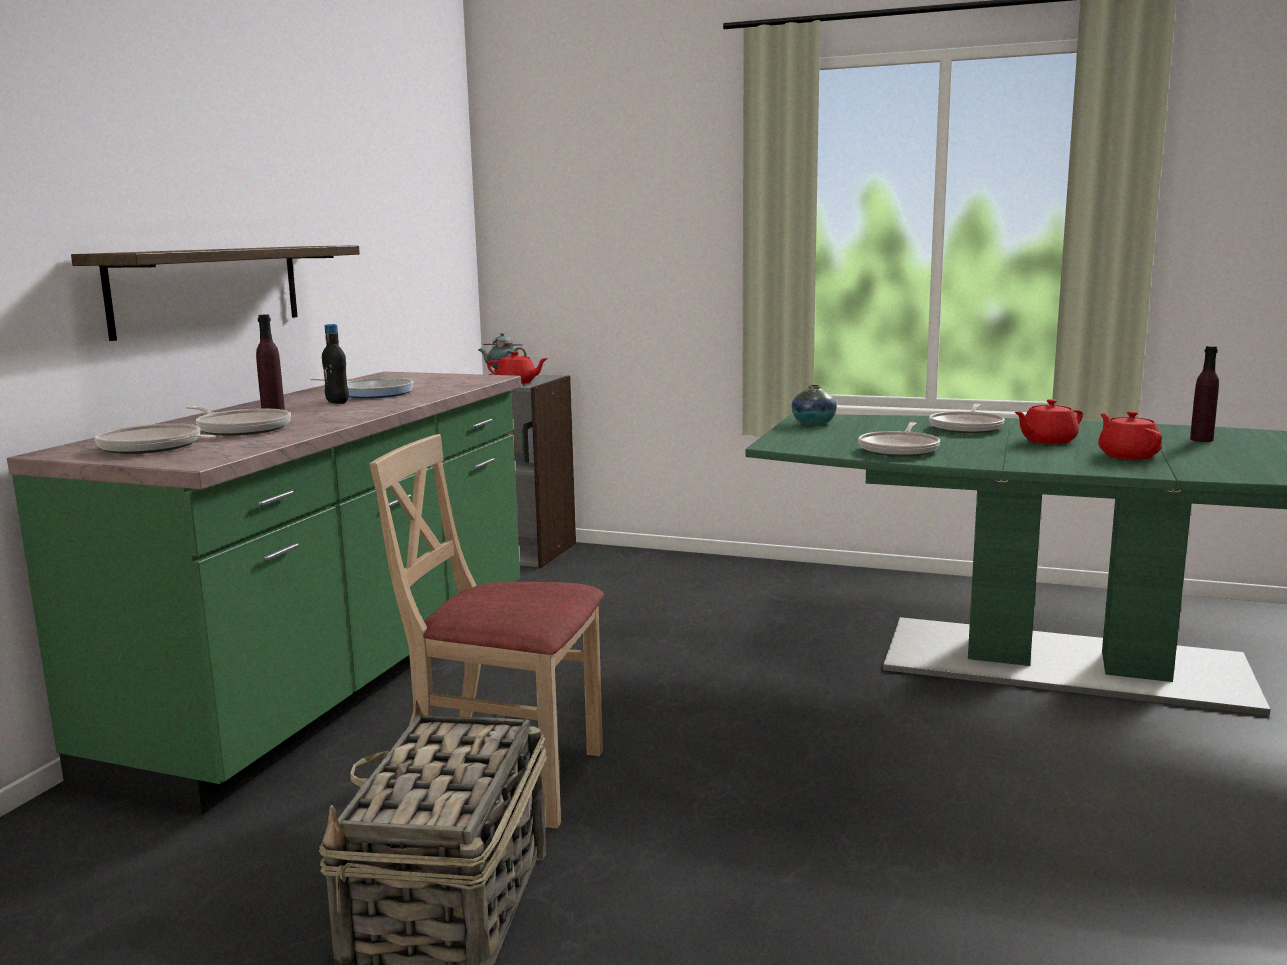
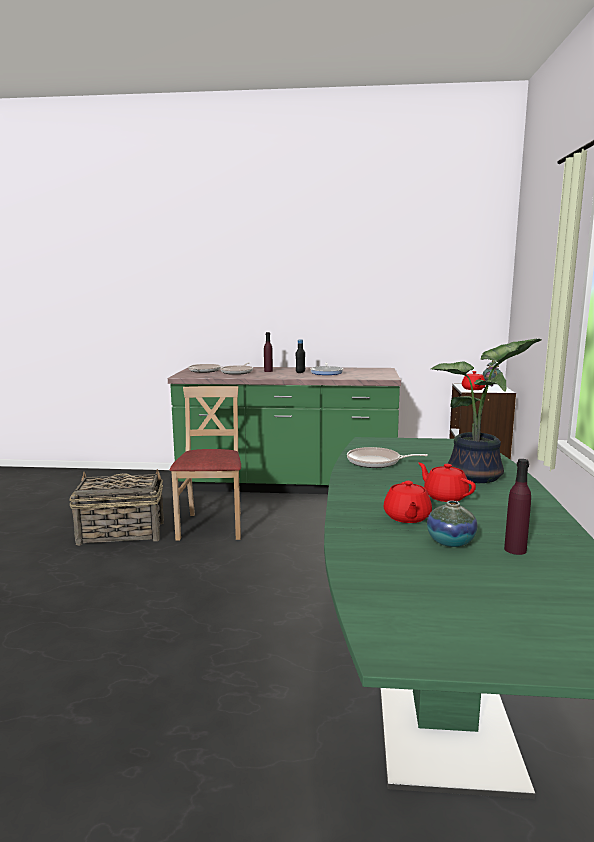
camera: 75 degrees right, 0 degrees up
shelf [71,245,360,341] -> none
vase [791,385,837,425] -> vase moved to [427,501,477,547]
frying pan [929,404,1005,433] -> potted plant [431,339,541,483]
red teapot [1098,411,1162,460] -> red teapot turned 120 degrees clockwise [383,481,432,523]

